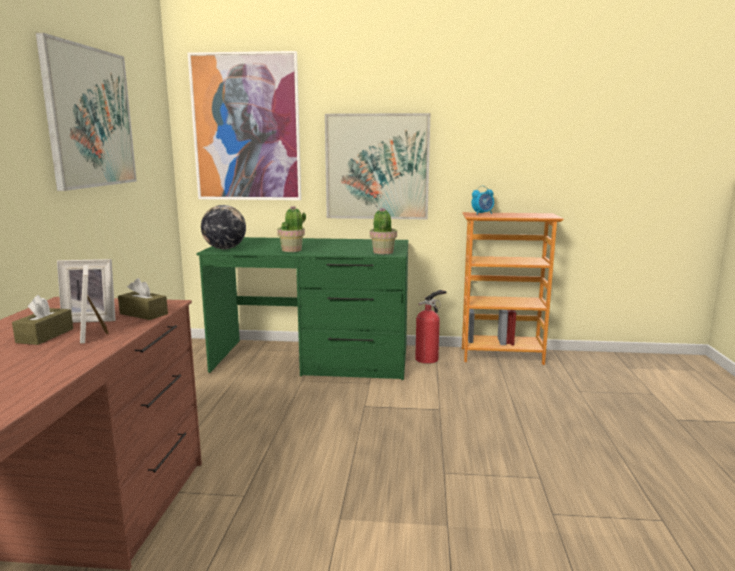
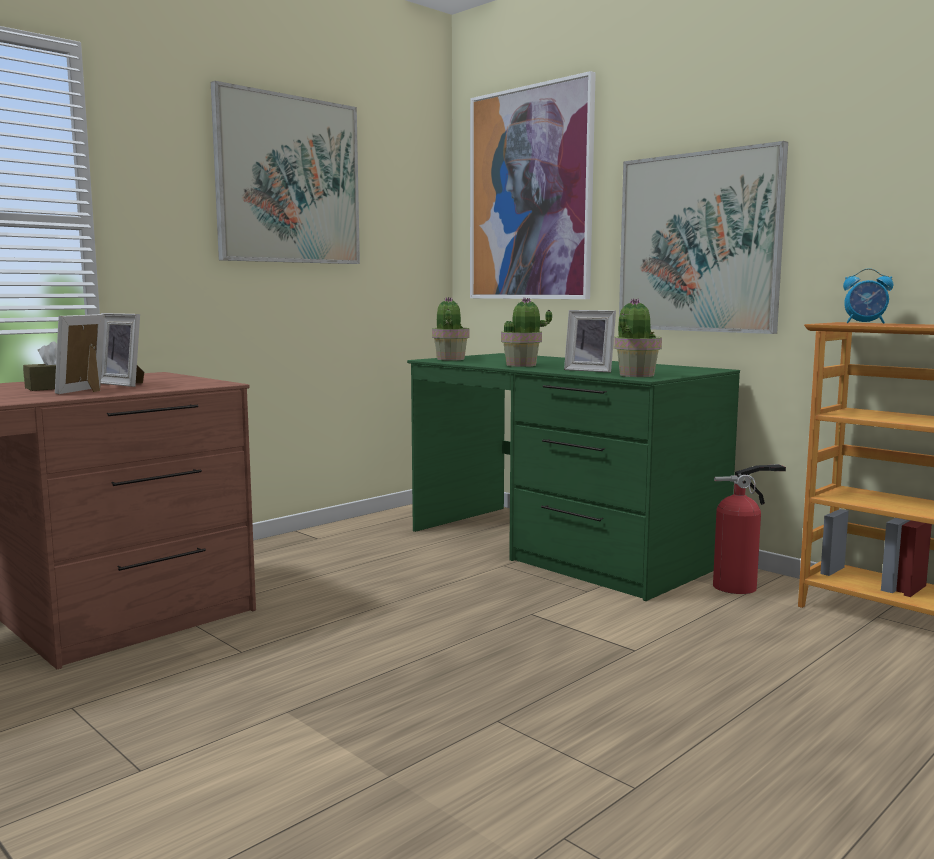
camera: 40 degrees right, 5 degrees down
brown tissue box [118,278,168,320] -> none
globe [201,205,246,249] -> potted plant [432,297,470,361]
none -> picture frame [564,310,616,373]

